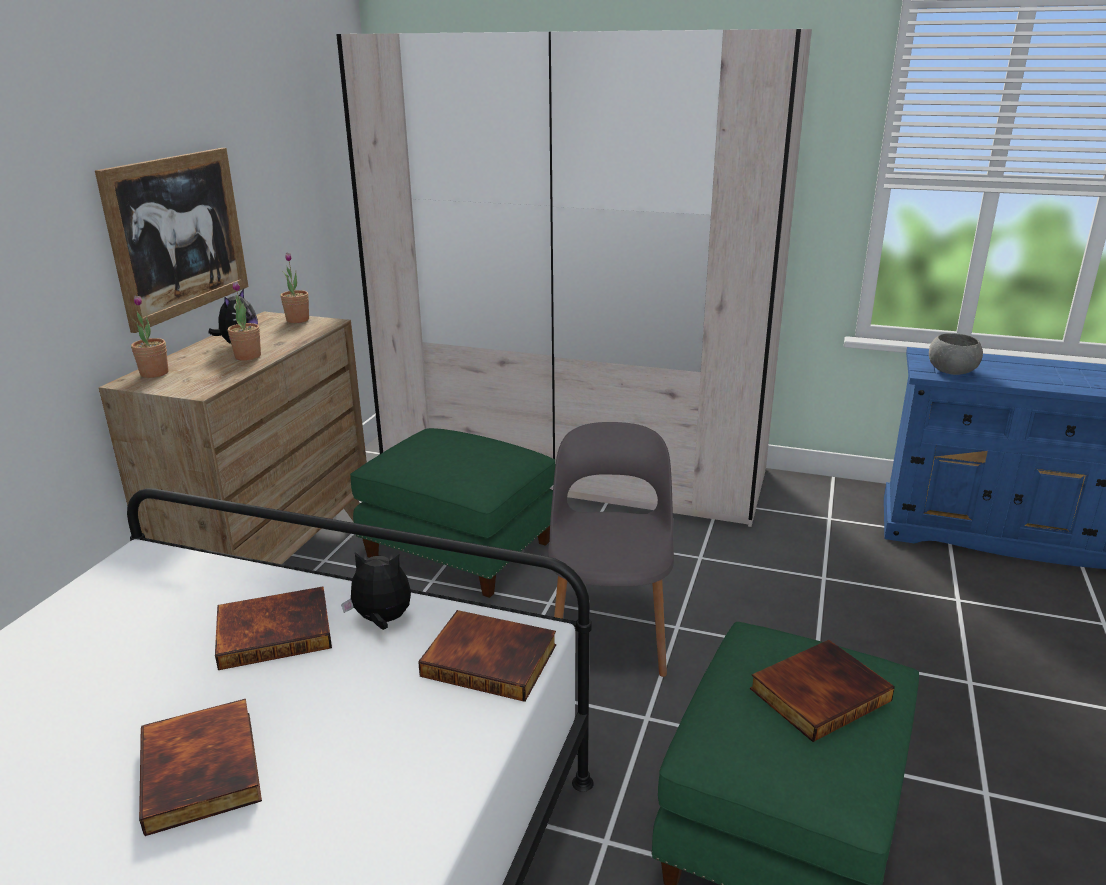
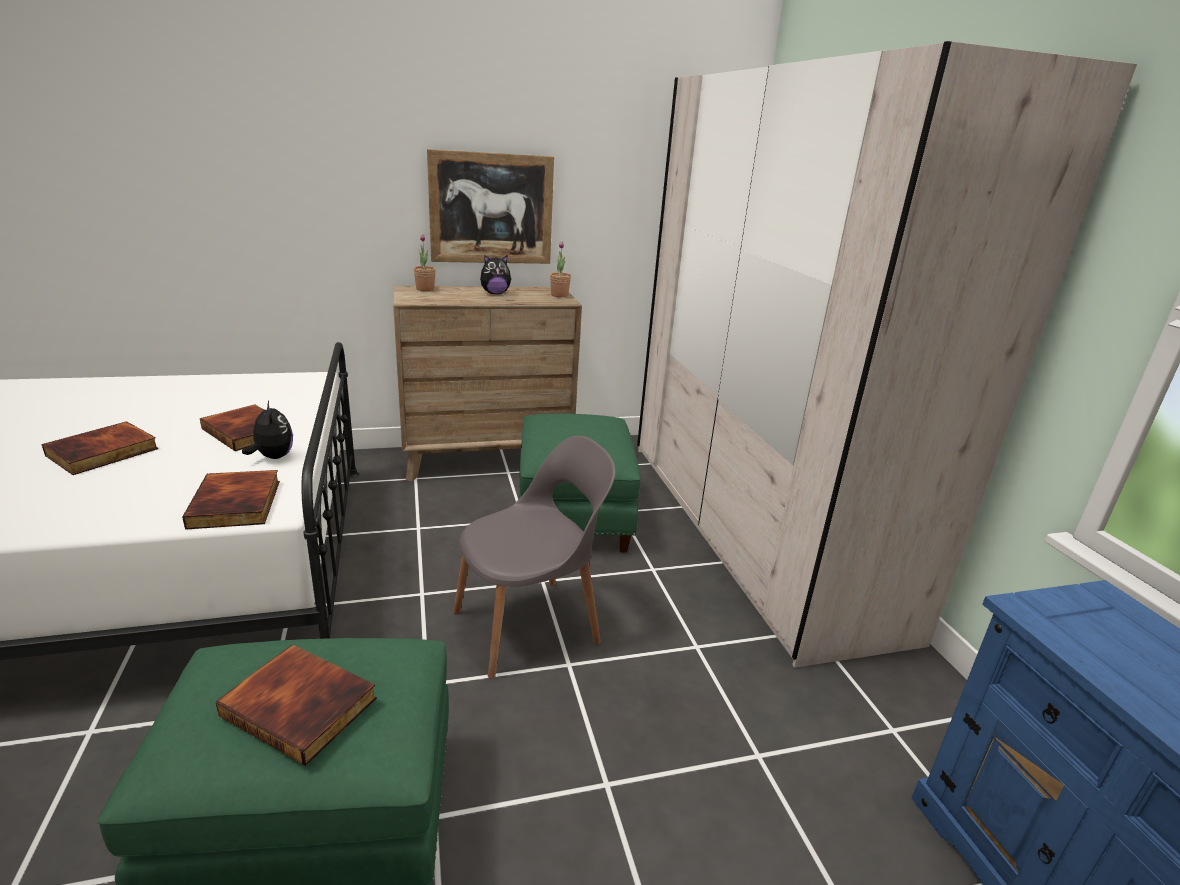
camera: 55 degrees right, 0 degrees up
potted plant [228,281,261,361] -> none
grey bowl [929,333,983,375] -> none

